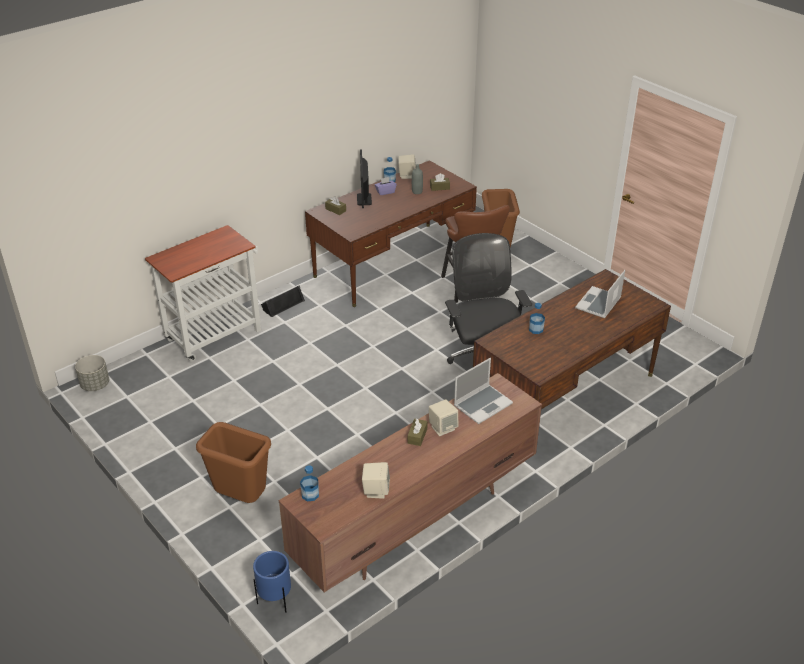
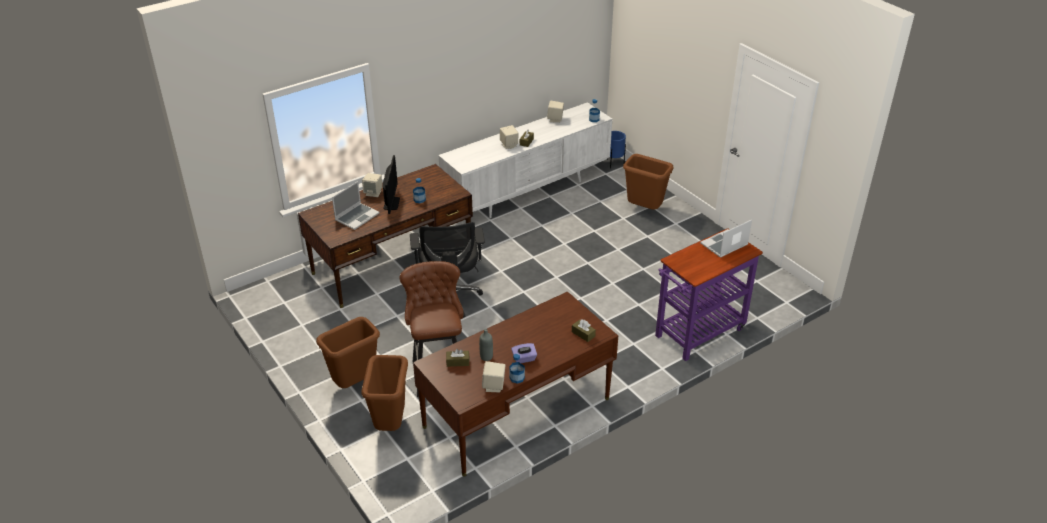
camera: 175 degrees left, 0 degrees up
grey planter [75,355,109,391] -> none
white cart [145,225,261,362] -> purple cart [655,228,763,361]
black speaker [261,285,305,317] -> none
brown cabinet [279,373,542,593] -> white cabinet [438,102,613,218]
monitor [357,150,372,208] -> monitor moved to [383,155,400,214]
laptop [454,358,513,424] -> laptop moved to [700,219,752,258]
none -> brown trash can [316,317,380,388]
none -> beige speaker [362,173,382,197]

